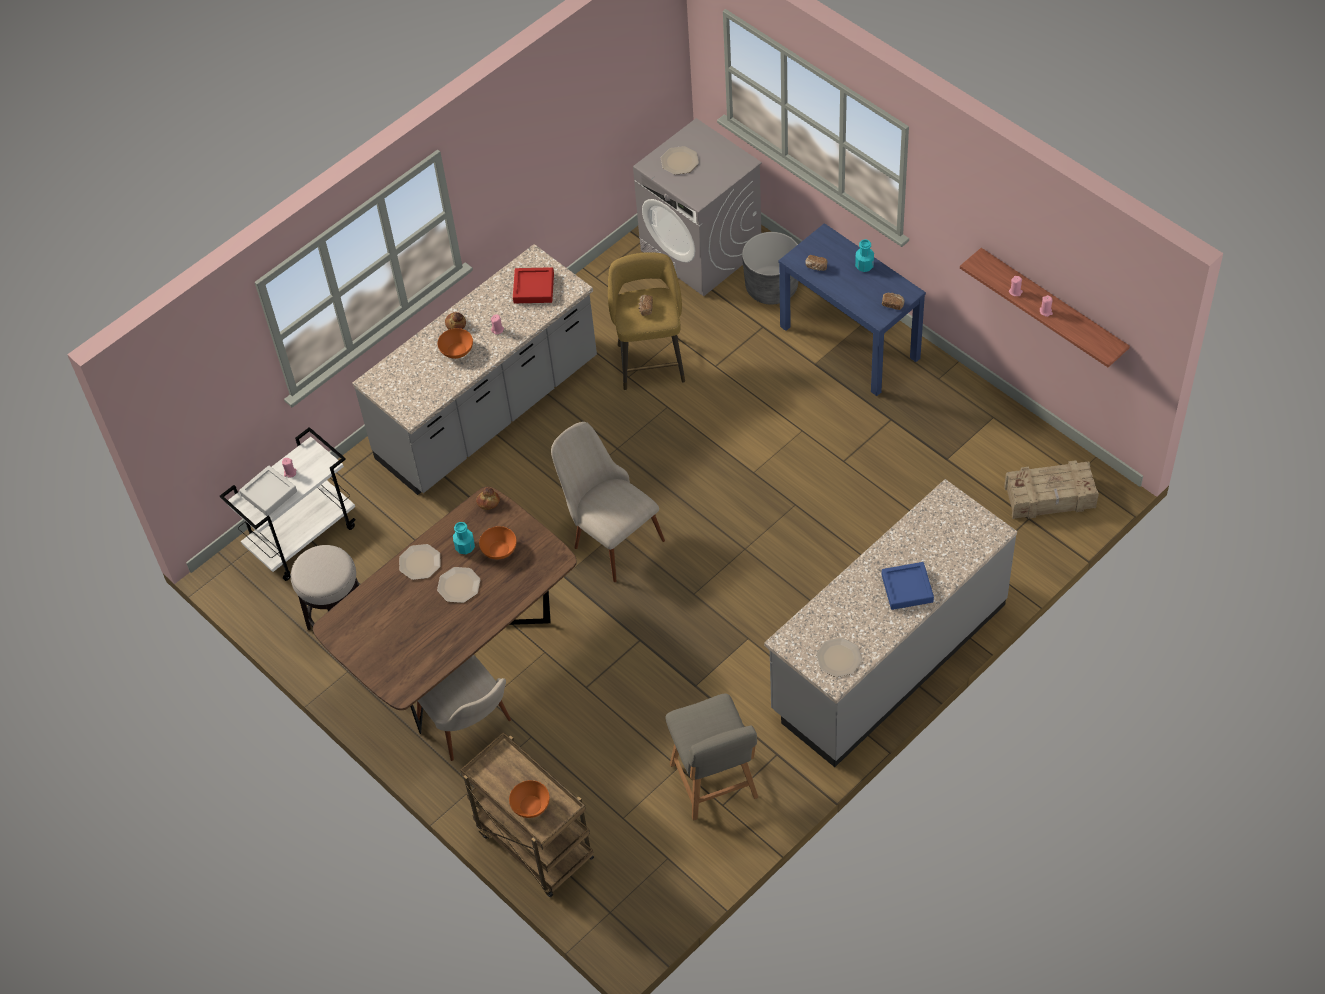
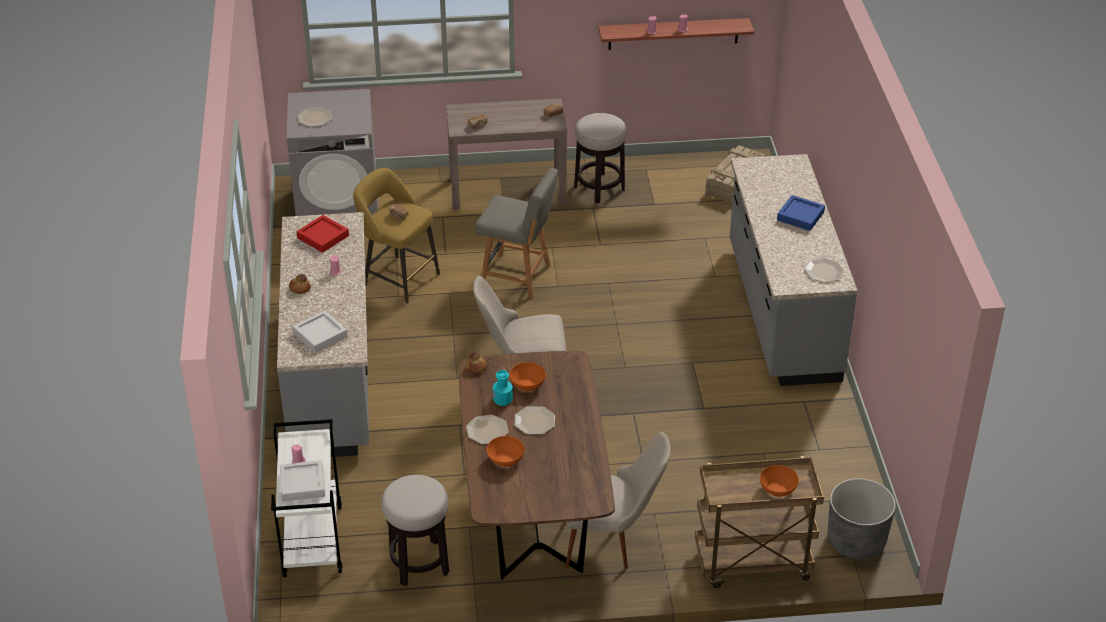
camera: 55 degrees left, 15 degrees down
orange bowl [438,328,473,359] -> orange bowl moved to [486,436,525,467]
grey chair [666,694,759,821] -> grey chair moved to [475,168,558,299]
grey planter [742,232,798,305] -> grey planter moved to [828,478,896,560]
blue console table [778,223,926,396] -> brown console table [446,98,568,210]
turquoise bottle [855,239,874,272] -> none
none -> grey tray [292,310,348,353]
none -> stool [574,113,627,203]

